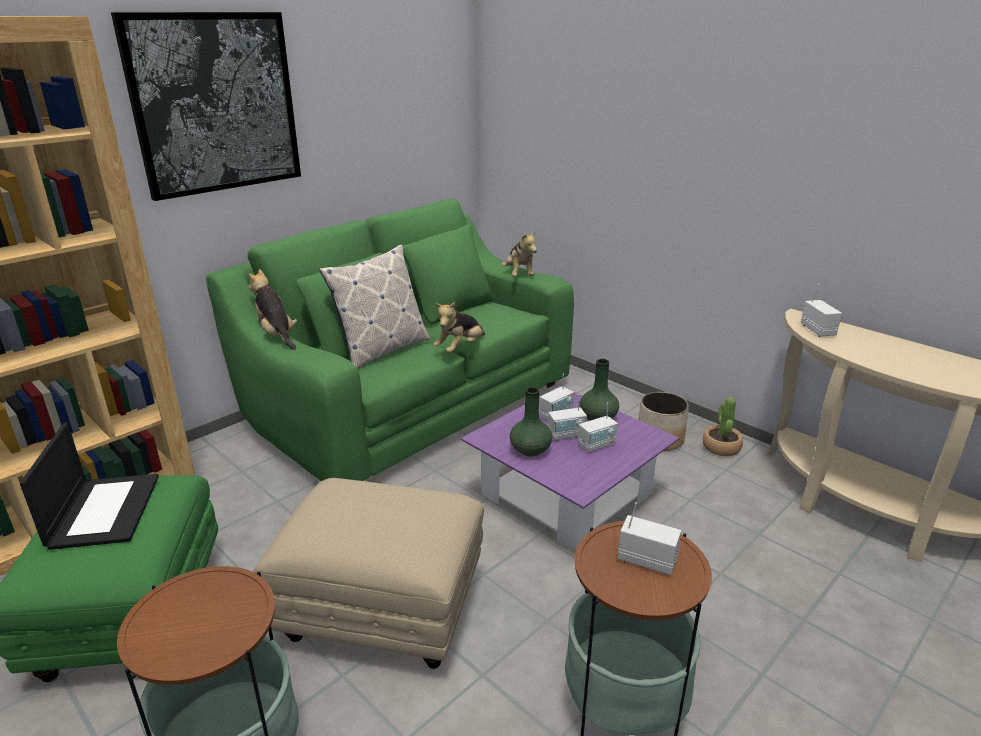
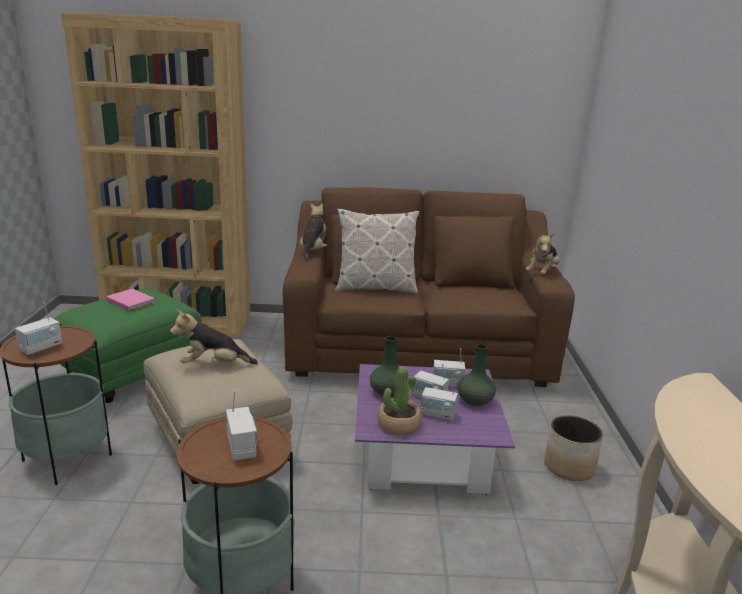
camera: 45 degrees right, 5 degrees down
laptop [20,423,159,550] -> pink book [106,289,155,311]
picture [111,12,301,201] -> none
green sofa [206,199,574,481] -> brown sofa [283,187,575,387]
plush toy [433,302,485,353] -> plush toy moved to [170,310,258,364]
potted plant [703,397,743,456] -> potted plant moved to [377,366,422,435]
radio [801,284,842,337] -> radio moved to [15,302,63,355]

